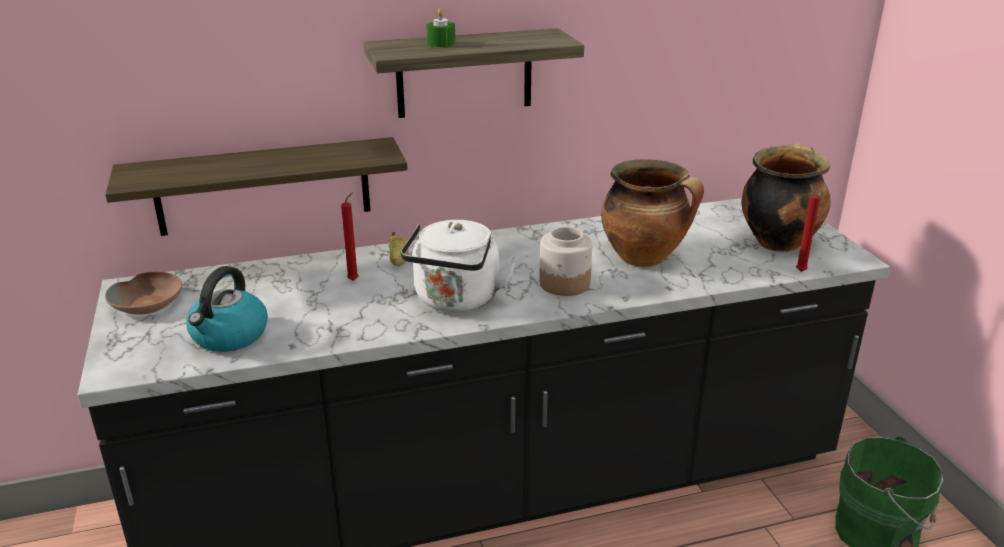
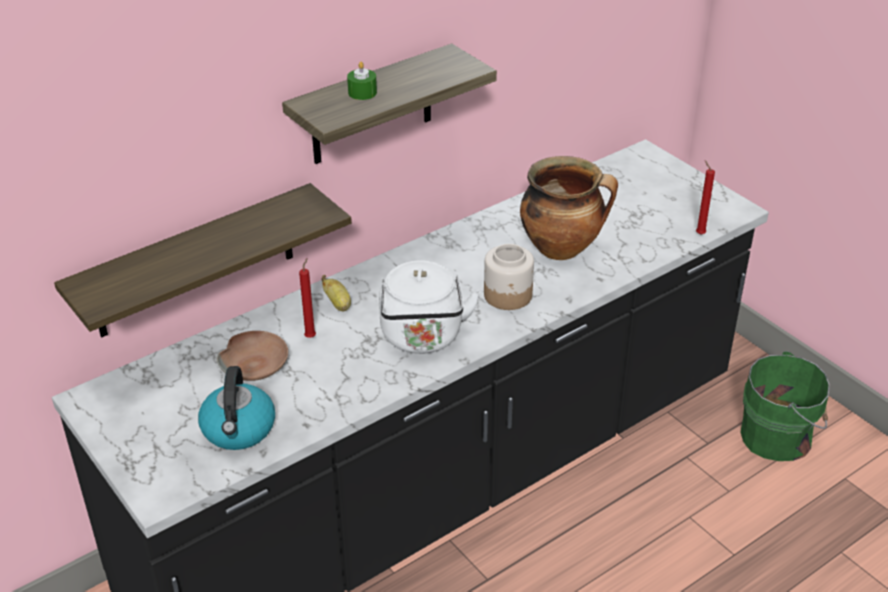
camera: 20 degrees left, 10 degrees up
brown bowl [105,272,182,315] -> brown bowl moved to [216,331,288,381]
cooking pot [741,143,831,252] -> none

